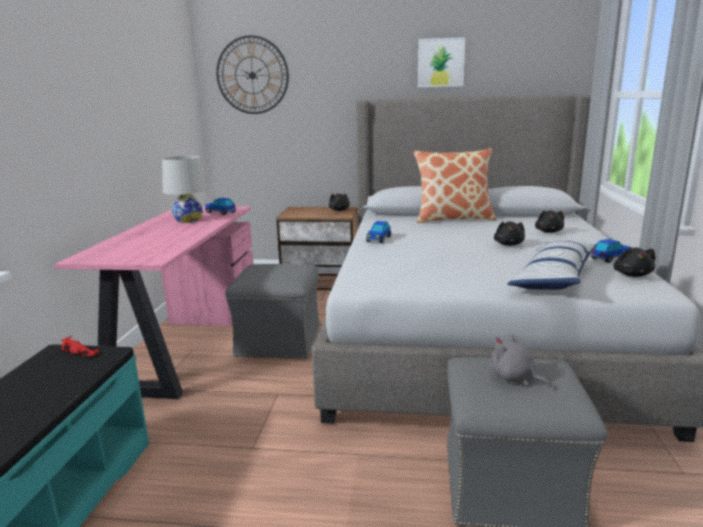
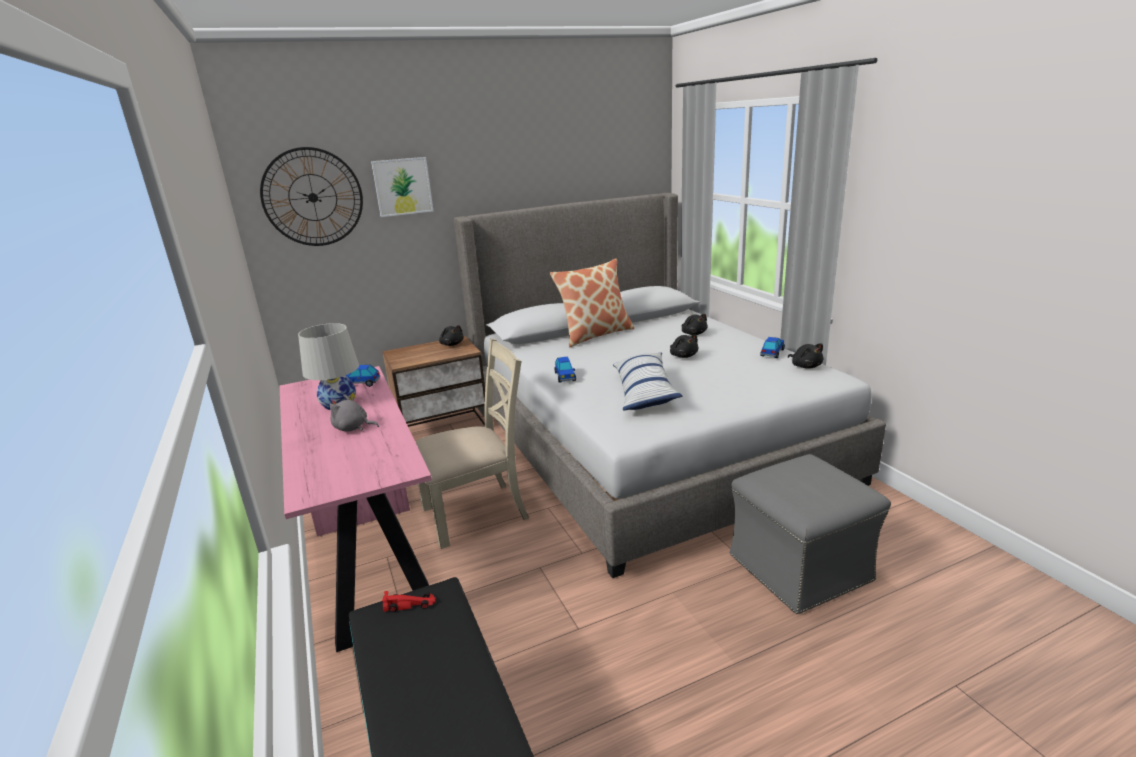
camera: 30 degrees left, 5 degrees up
grey ottoman [225,264,320,359] -> beige chair [415,338,529,549]
picture [418,37,465,87] -> picture moved to [371,157,433,217]
grey plush toy [490,334,551,388] -> grey plush toy moved to [330,394,379,431]
pillow [507,241,597,290] -> pillow moved to [613,353,682,410]

